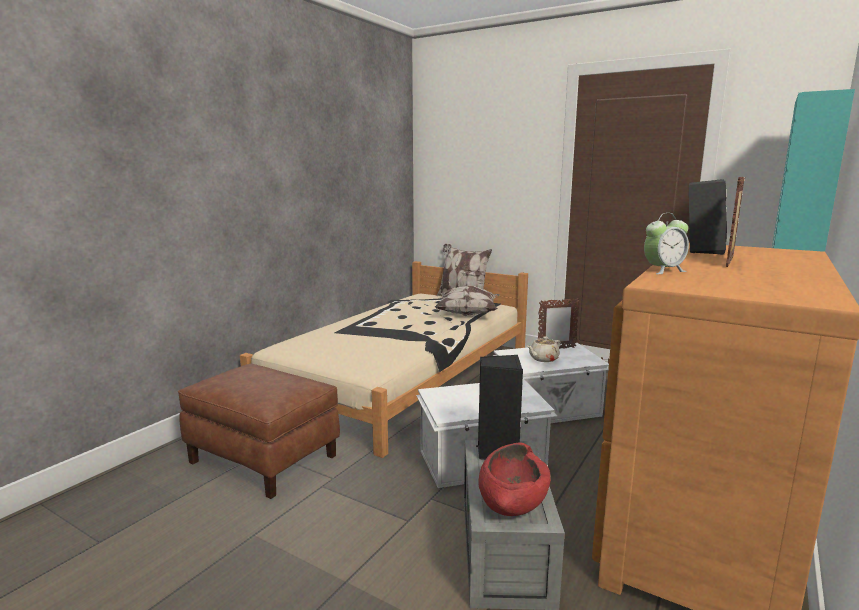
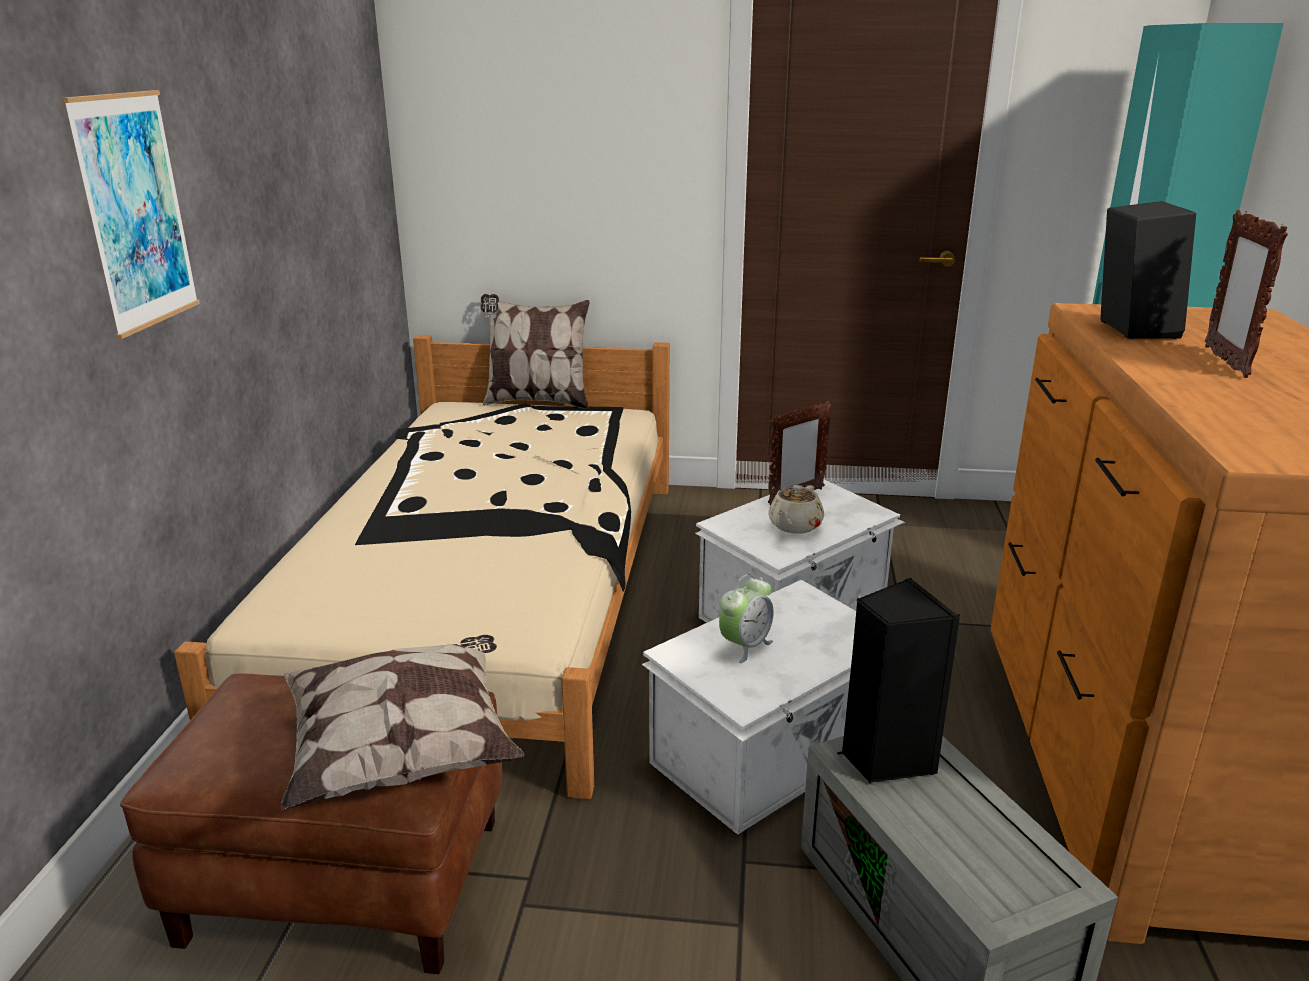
camera: 25 degrees left, 10 degrees up
pillow [435,286,500,316] -> pillow moved to [281,635,524,810]
red bowl [478,443,551,516] -> none
alarm clock [644,213,689,274] -> alarm clock moved to [719,574,774,663]
none -> picture [61,90,200,339]

